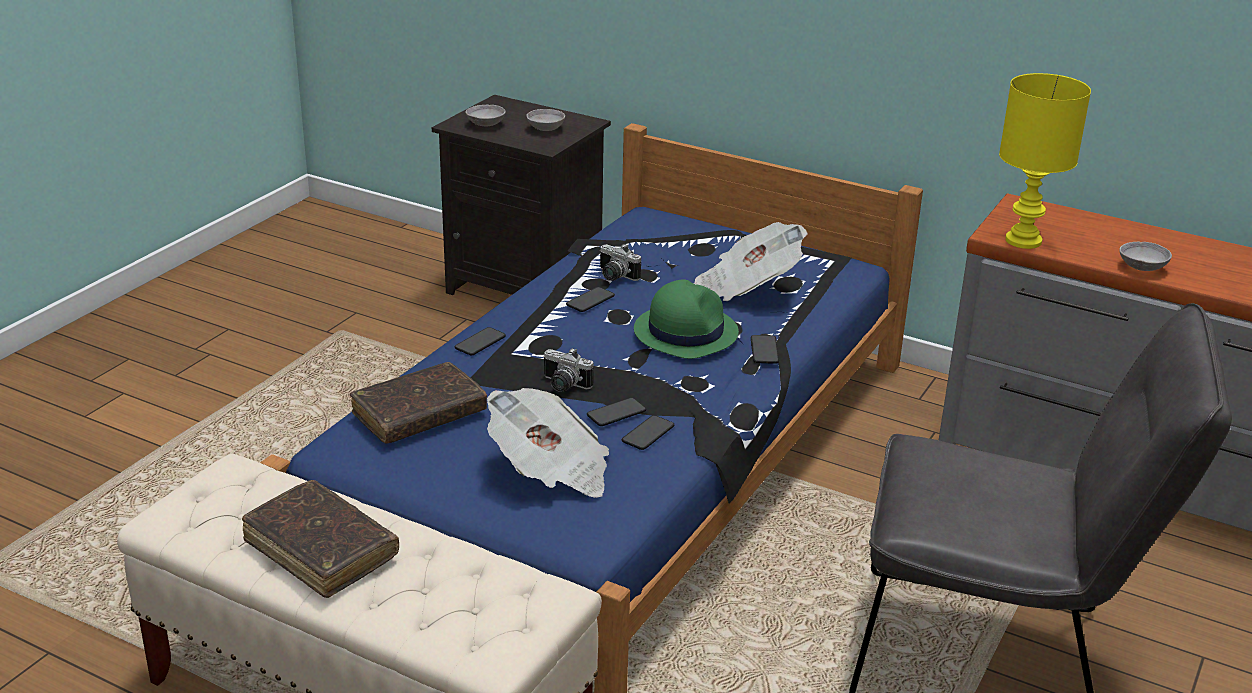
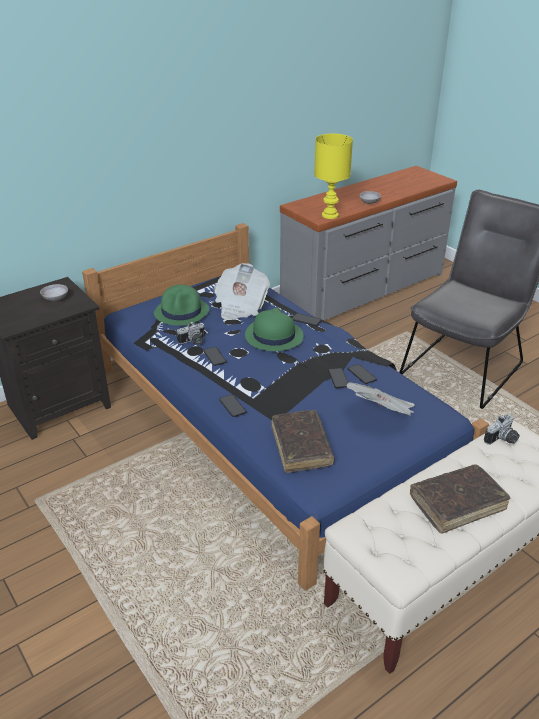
camera: 65 degrees left, 5 degrees up
grey bowl [465,105,506,126] -> none
camera [544,348,594,392] -> camera moved to [484,414,519,445]
none -> green hat [154,284,209,326]

